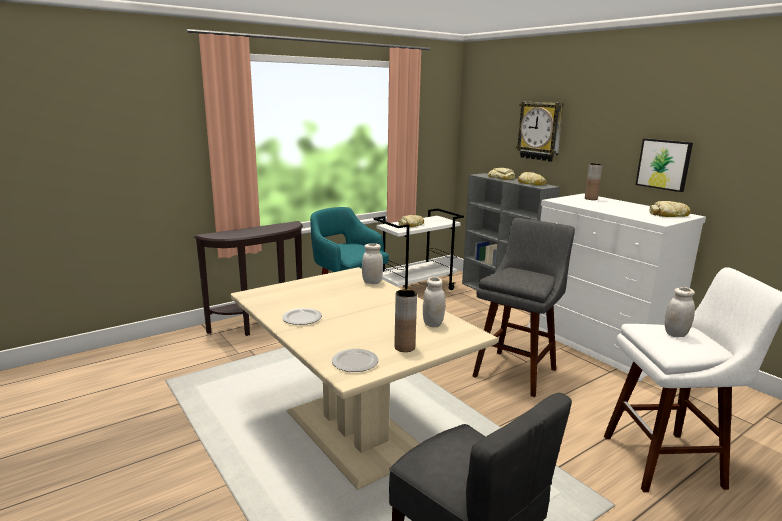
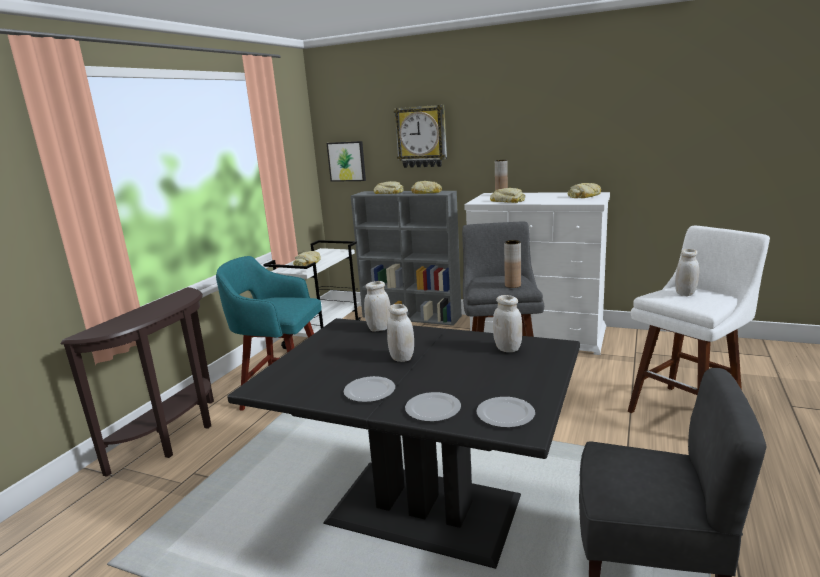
camera: 30 degrees left, 0 degrees up
beige dining table [231,267,498,490] -> black dining table [227,318,580,569]
brown vase [394,289,417,352] -> brown vase moved to [504,240,521,288]
picture [636,138,693,192] -> picture moved to [326,141,366,182]
none -> white jar [387,304,414,362]
none -> plate [405,392,461,422]
none -> bread [490,188,525,203]

